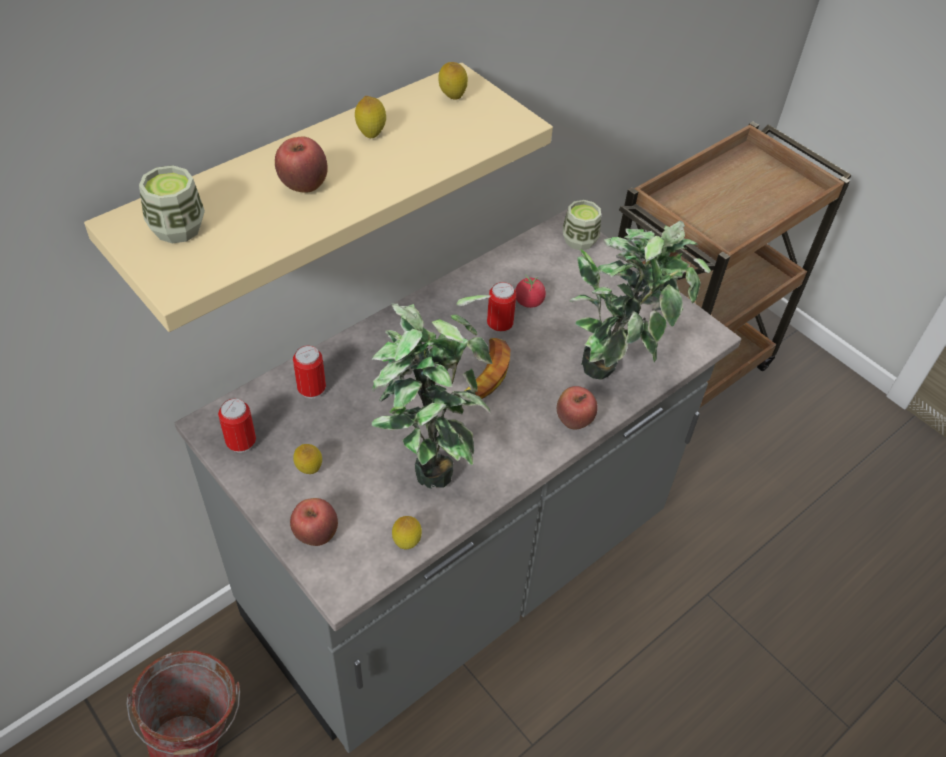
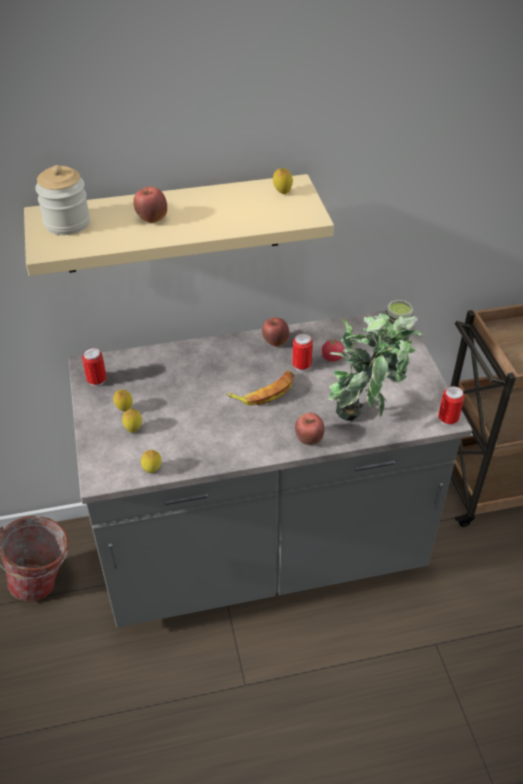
camera: 30 degrees right, 5 degrees down
cup [139,165,205,244] -> jar [35,165,90,235]
apple [290,498,338,546] -> apple moved to [262,317,289,346]
can [293,346,326,399] -> can moved to [438,386,464,426]
lemon [355,96,386,138] -> lemon moved to [122,409,142,433]
potted plant [371,295,492,489] -> none

